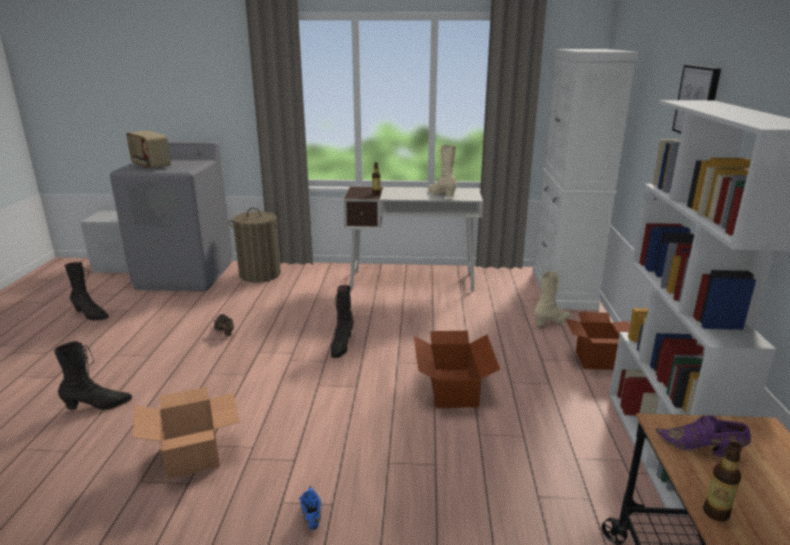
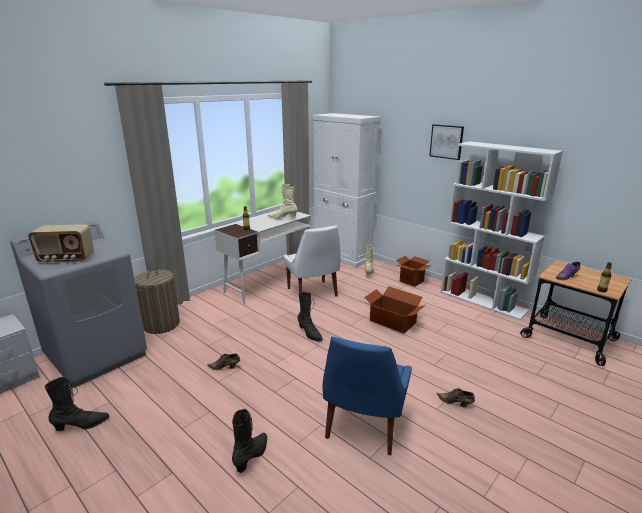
camera: 50 degrees left, 0 degrees up
cardboard box [133,387,240,479] -> blue chair [323,337,412,455]
blue shoe [299,485,321,530] -> brown shoe [437,388,475,407]
none -> white chair [284,225,341,301]

